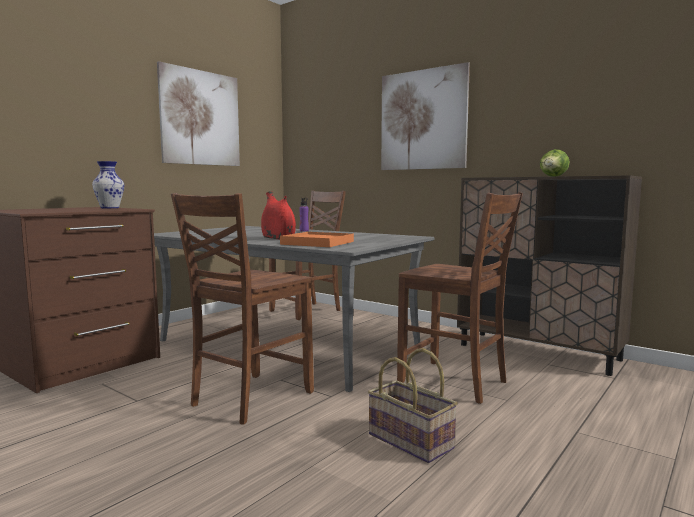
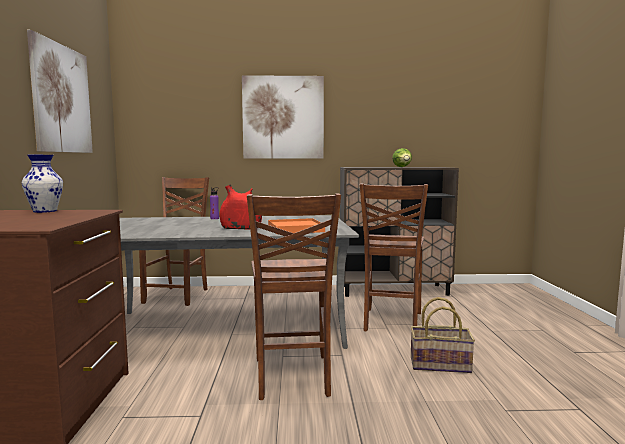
camera: 40 degrees left, 0 degrees up
brown chair [397,192,523,404] -> brown chair turned 105 degrees clockwise [360,184,428,332]

